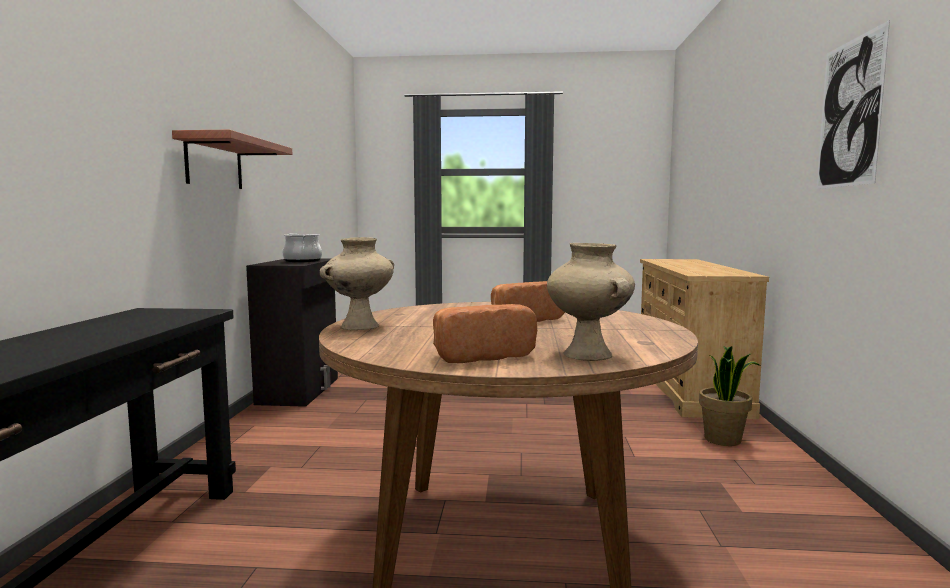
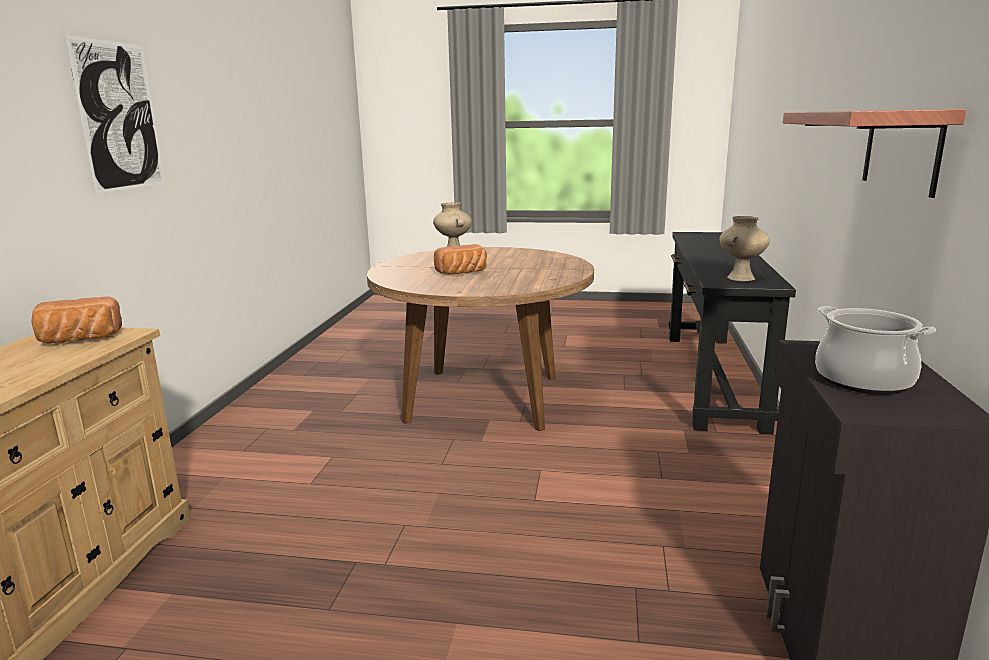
camera: 175 degrees left, 10 degrees up
beige vase [320,237,394,330] -> beige vase moved to [719,216,770,281]
bread [433,304,537,363] -> bread moved to [31,297,122,344]
potted plant [699,346,760,446] -> none

